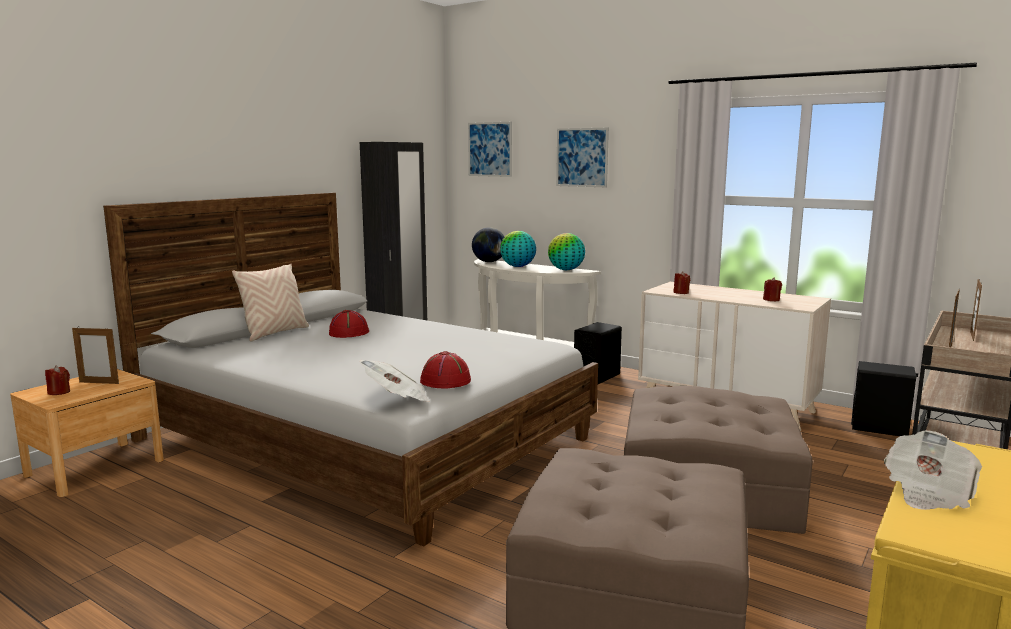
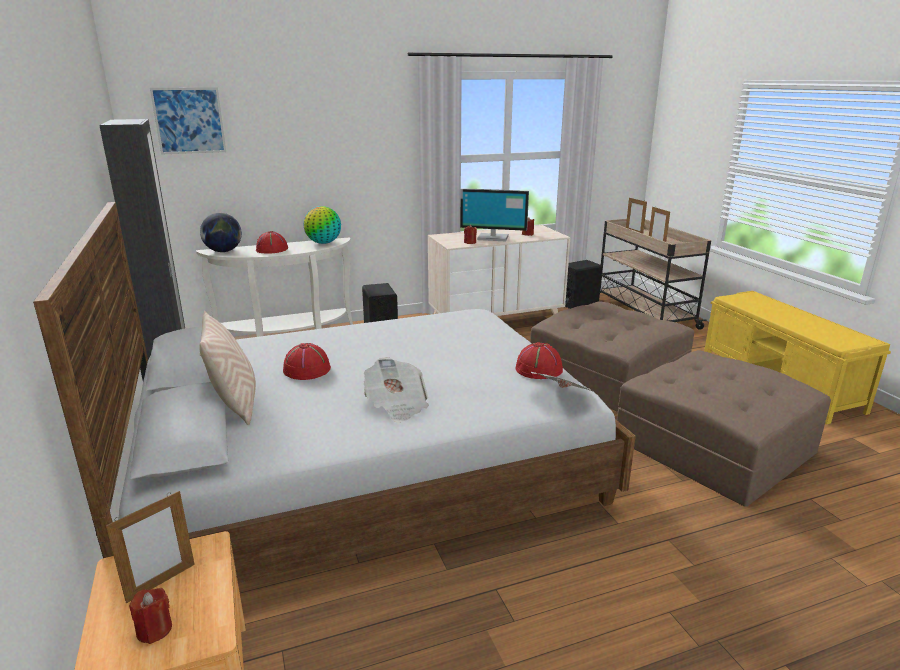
camera: 55 degrees left, 10 degrees up
globe [500,231,536,267] -> red hat [256,231,288,254]
picture [556,128,609,187] -> none
newspaper [884,430,982,510] -> newspaper moved to [364,357,429,423]
none -> monitor [460,188,529,242]

